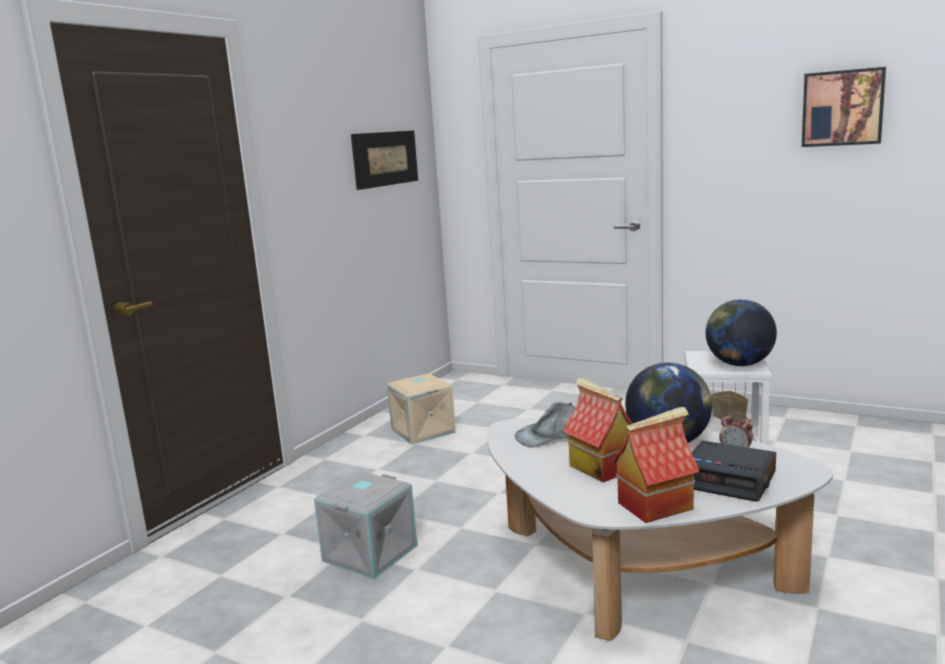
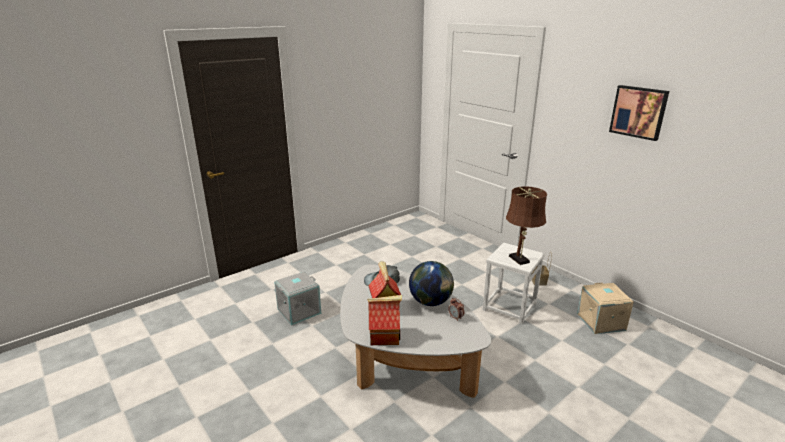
camera: 20 degrees right, 10 degrees up
picture [351,131,418,190] -> none
beige storage box [387,373,456,444] -> beige storage box moved to [577,283,634,334]
alarm clock [692,440,776,502] -> none
globe [706,299,777,366] -> brown table lamp [506,186,547,265]

